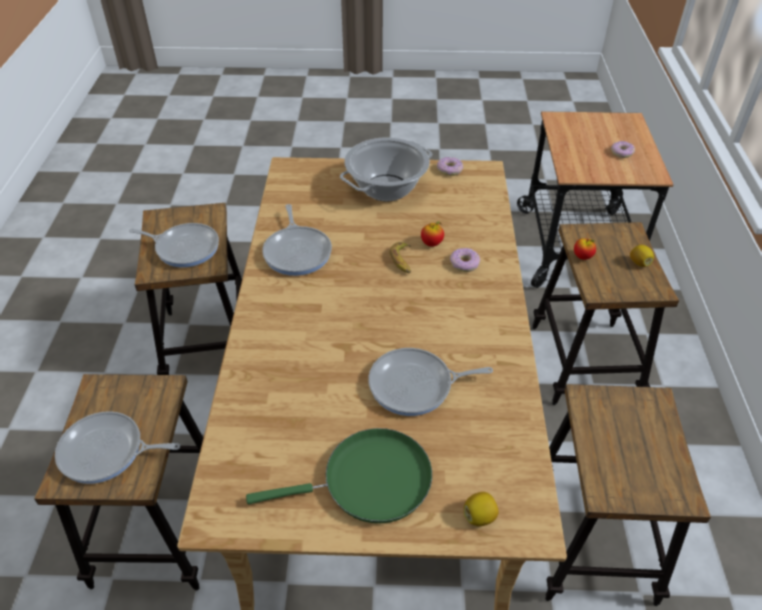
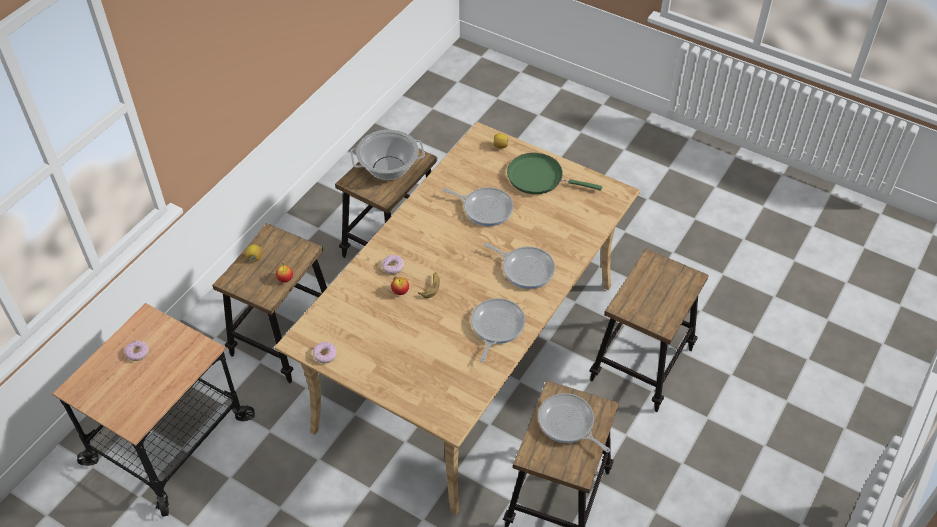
camera: 150 degrees left, 5 degrees up
frying pan [55,411,180,484] -> frying pan moved to [484,243,555,289]
cooking pot [340,137,432,201] -> cooking pot moved to [350,130,425,180]

